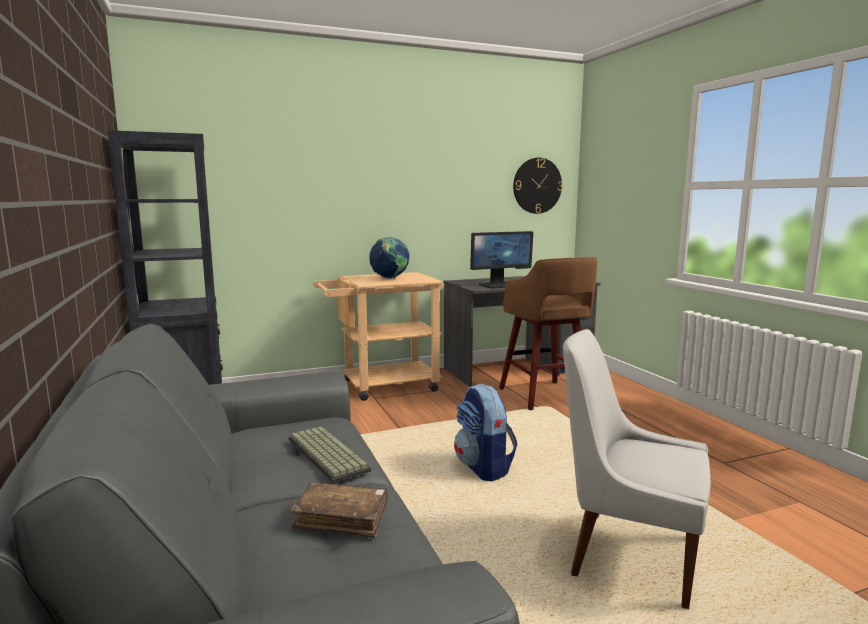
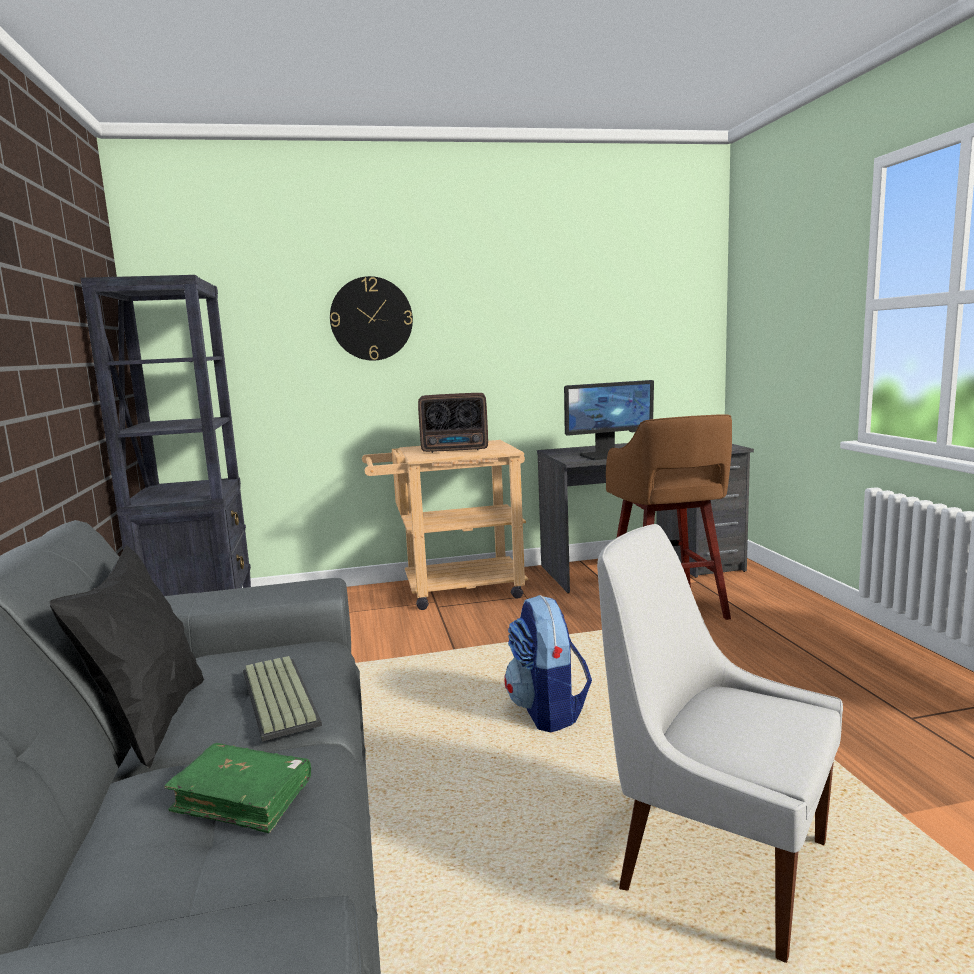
camera: 10 degrees right, 0 degrees up
brown book [291,482,388,538] -> green book [164,743,311,833]
globe [369,237,410,279] -> radio [418,393,488,453]
wall clock [513,158,563,214] -> wall clock moved to [330,276,413,361]
none -> black pillow [50,545,204,768]

